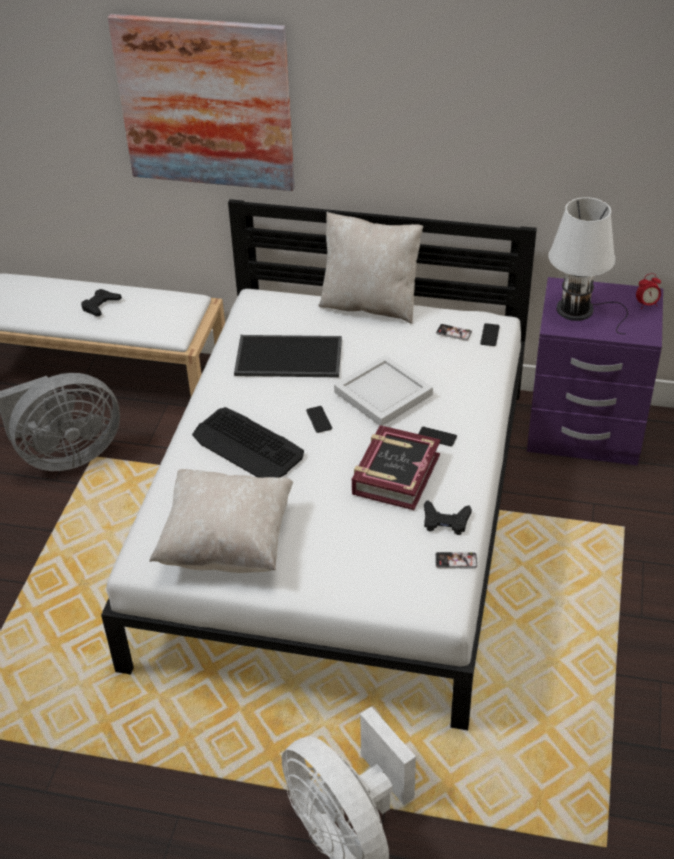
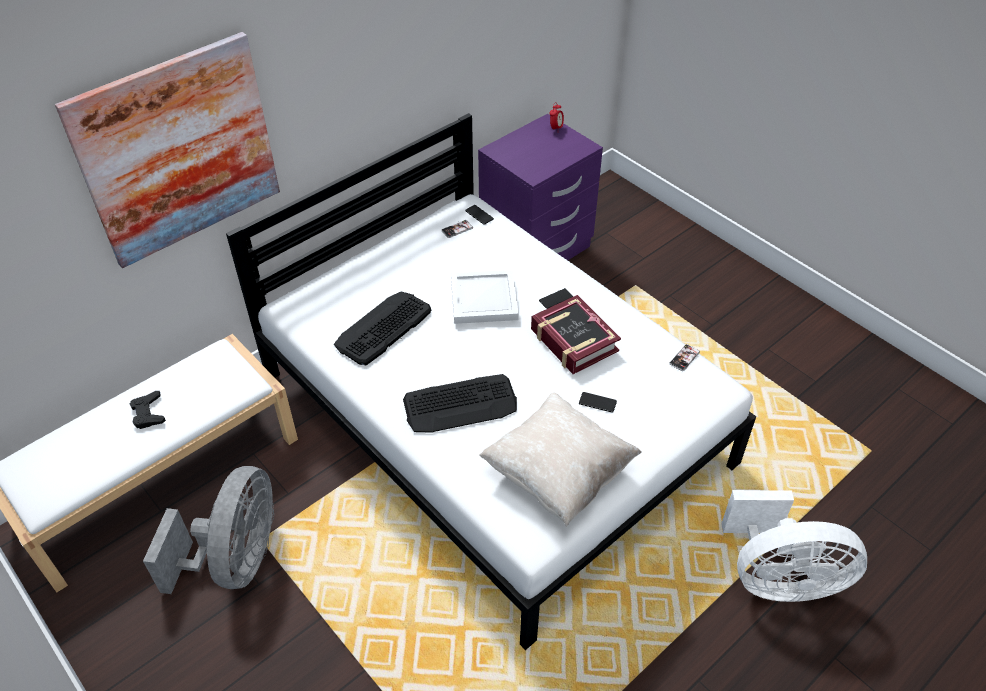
camera: 55 degrees left, 5 degrees up
tray [234,335,342,377] -> keyboard [334,291,431,365]
phone [306,406,332,433] -> phone moved to [579,392,617,413]
beige pillow [318,211,423,324] -> none
black game controller [424,500,472,535] -> none
white table lamp [548,197,628,334] -> none

